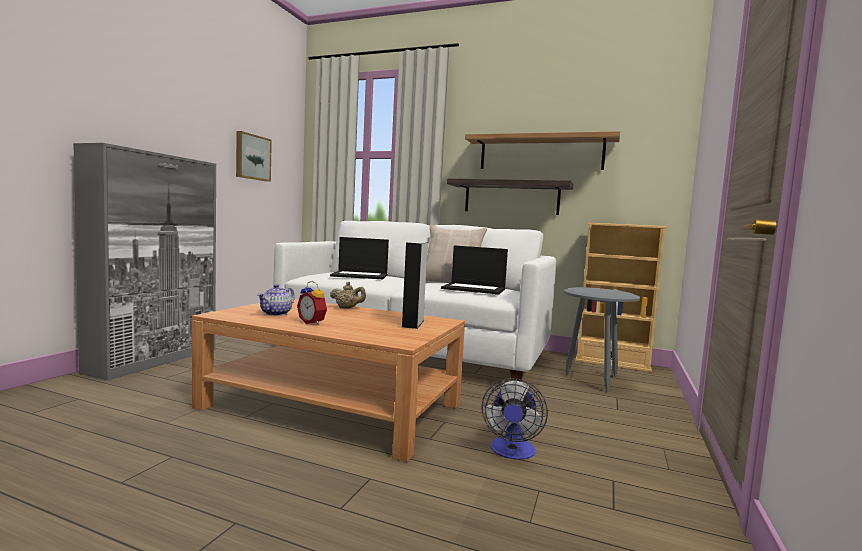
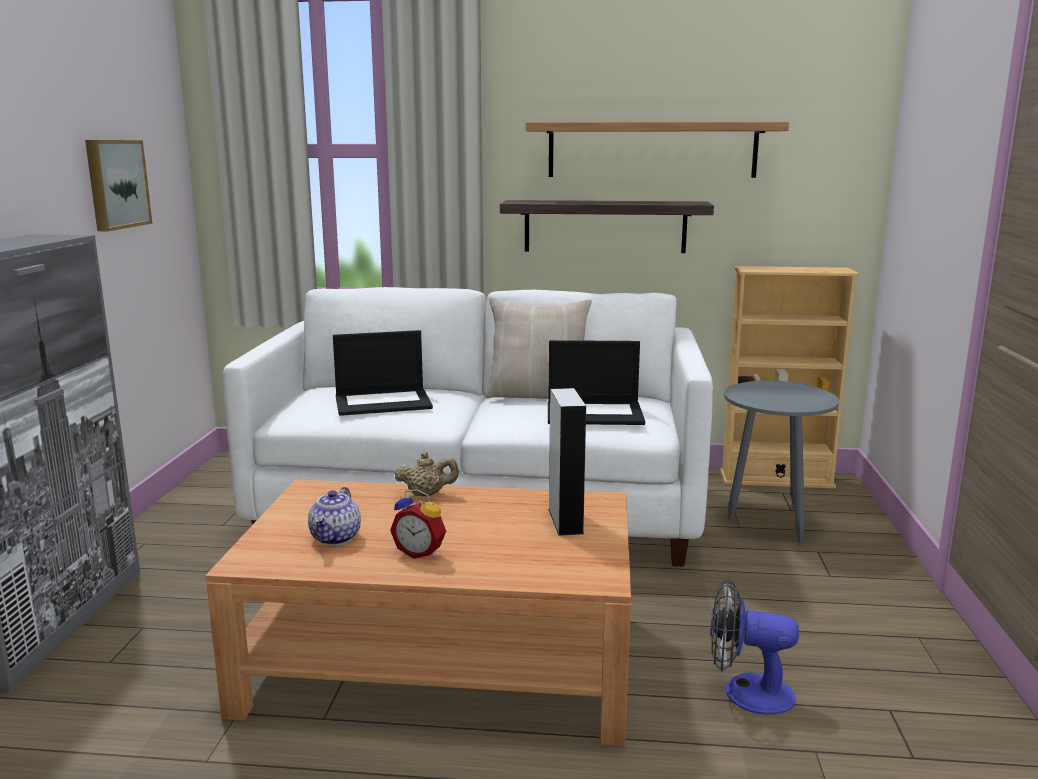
camera: 15 degrees left, 10 degrees up
fan [482,378,548,460] -> fan turned 105 degrees clockwise [710,579,799,715]

